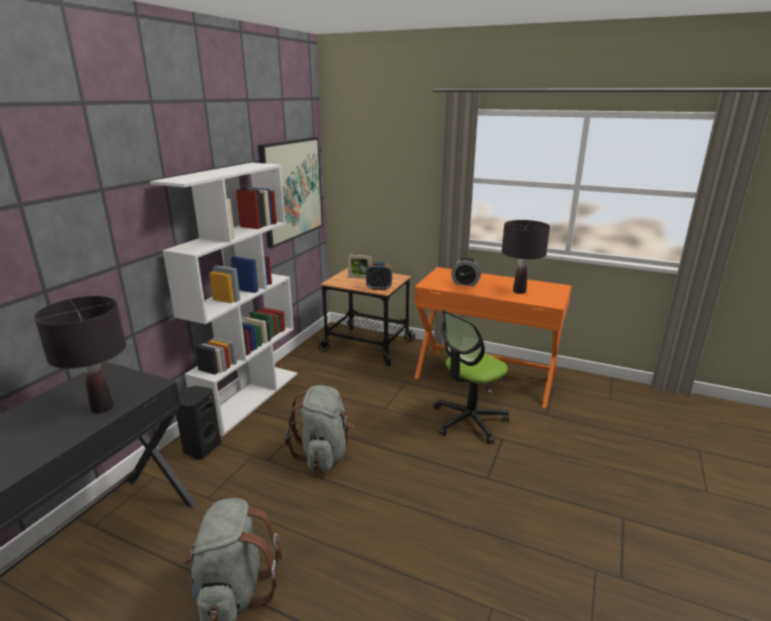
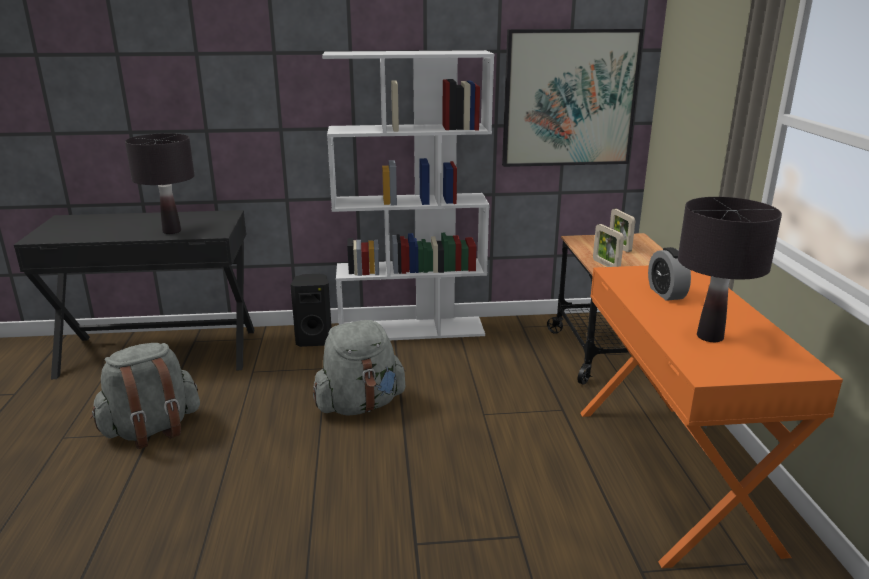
camera: 60 degrees right, 0 degrees up
alarm clock [366,262,392,290] -> picture frame [593,224,624,267]
office chair [433,310,509,444] -> none

